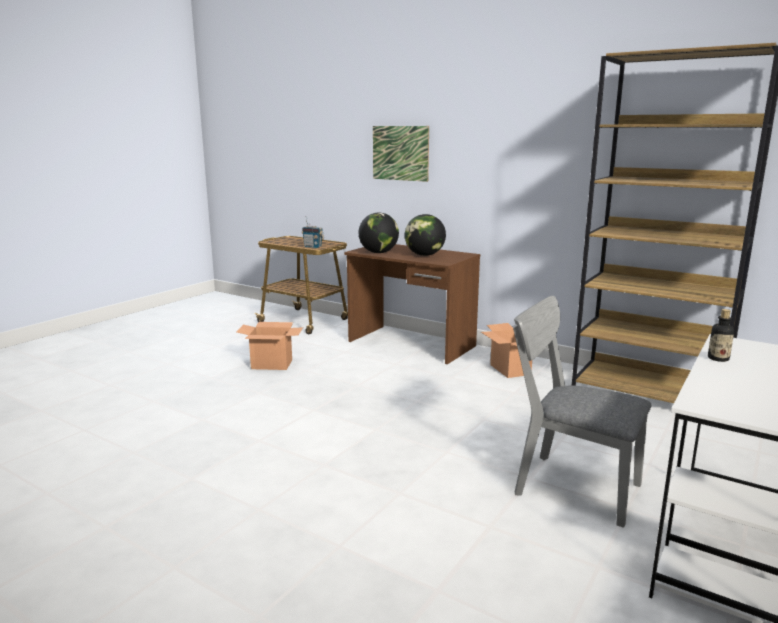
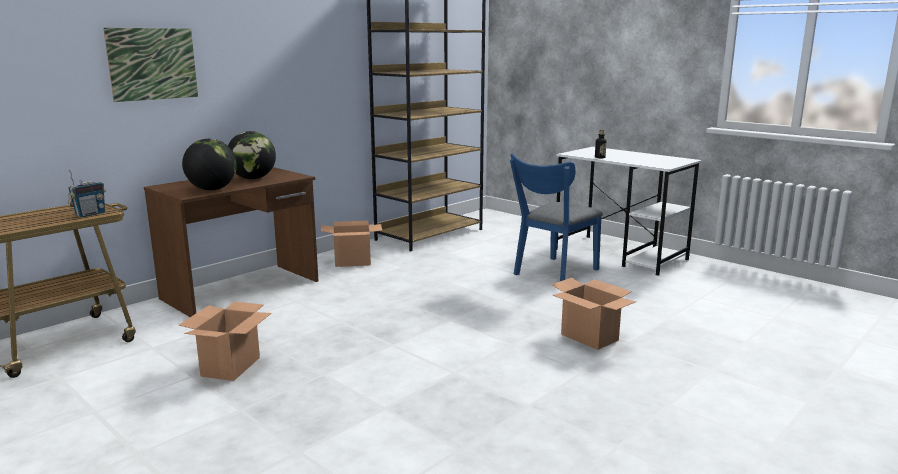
camera: 80 degrees left, 0 degrees up
grey chair [513,296,651,528] -> blue chair [510,153,603,281]
none -> cardboard box [552,278,636,350]

